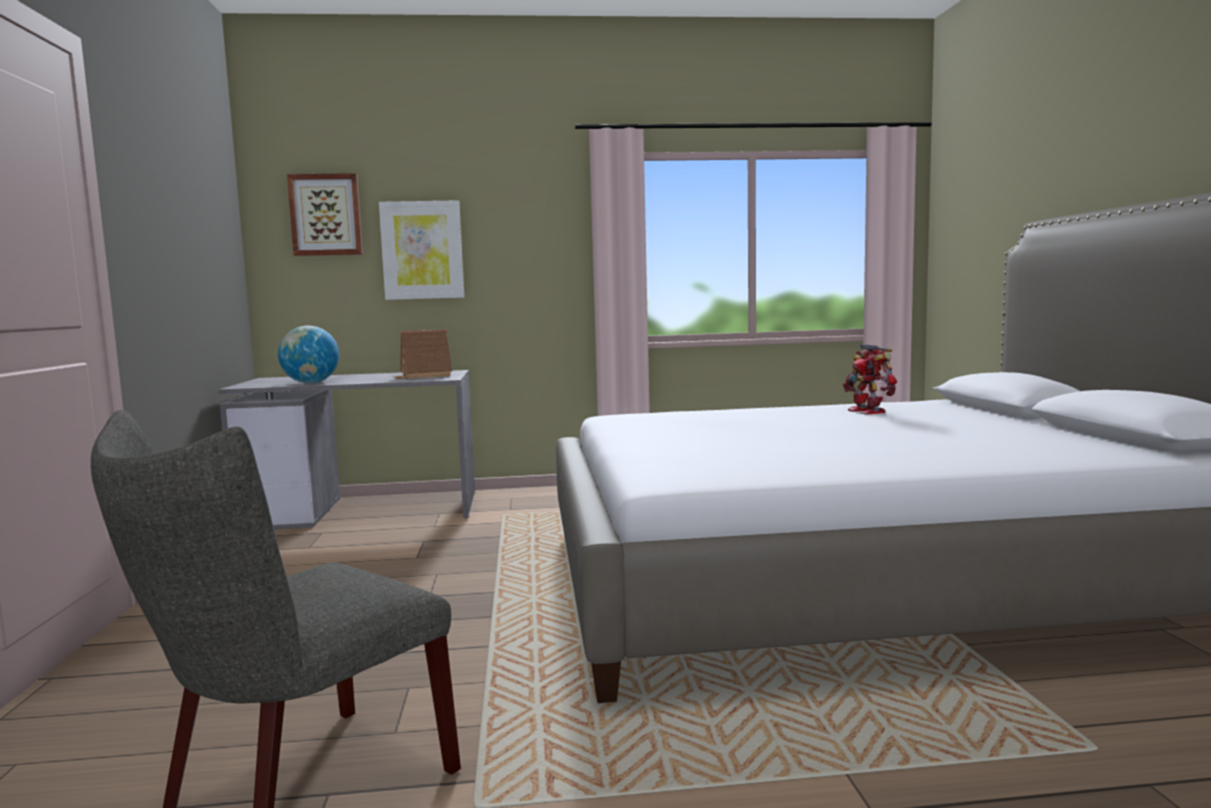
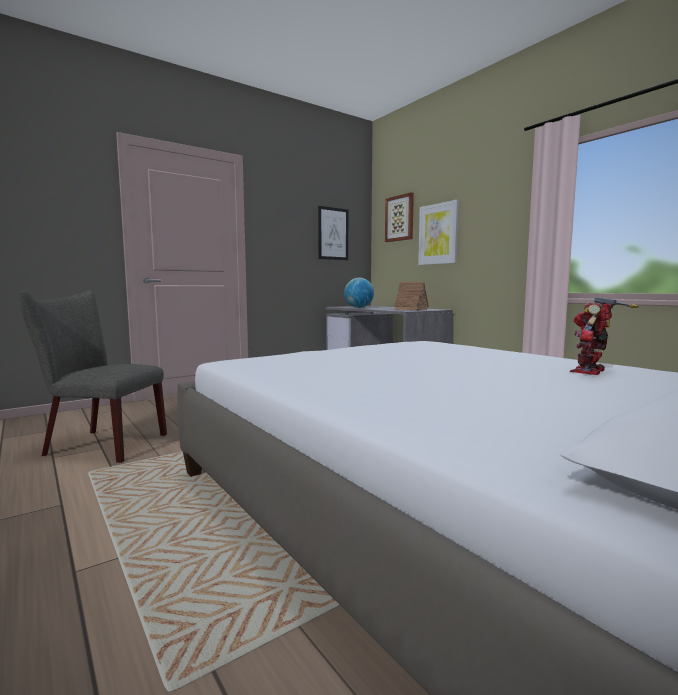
camera: 60 degrees right, 0 degrees up
none -> picture [318,206,348,260]

